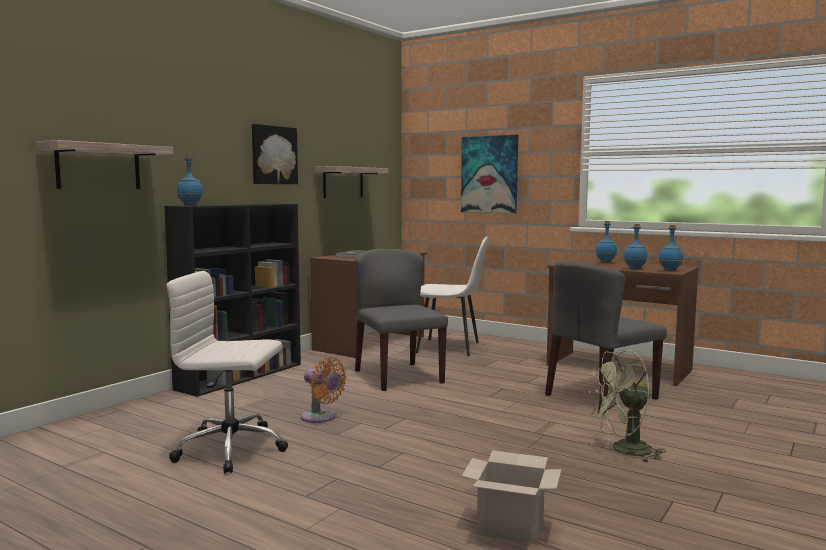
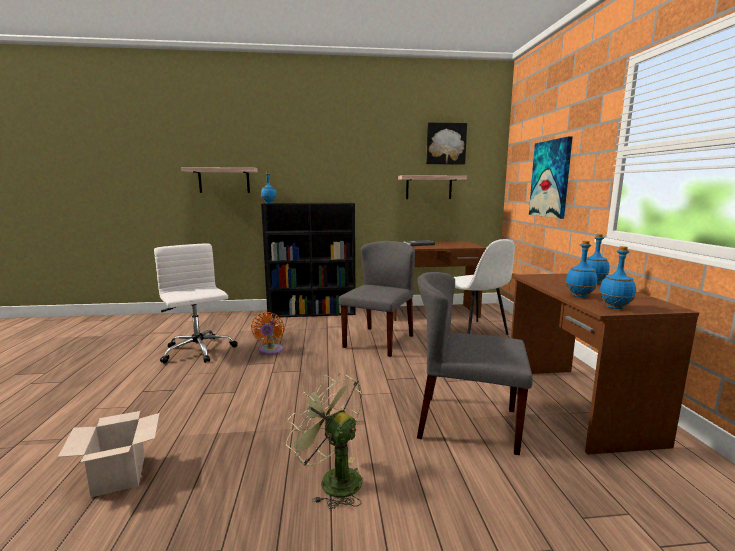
camera: 50 degrees right, 5 degrees up
picture [252,124,298,184] -> picture moved to [426,122,467,164]

